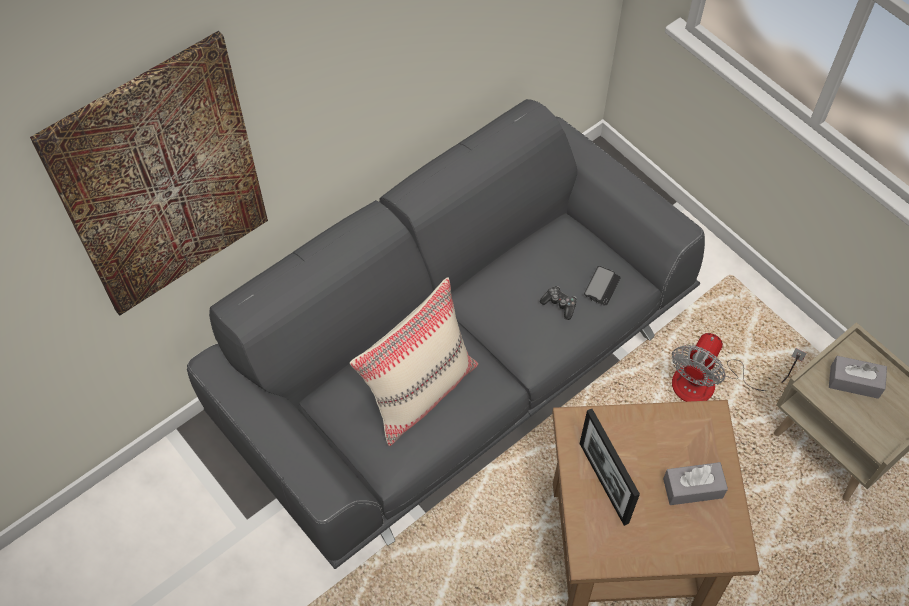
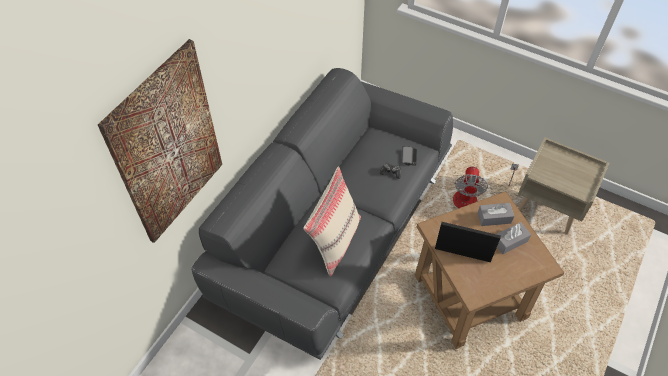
camera: 20 degrees left, 5 degrees down
picture frame [580,409,640,526] -> picture frame turned 150 degrees clockwise [435,222,501,262]
grey tissue box [829,356,887,399] -> grey tissue box moved to [478,203,514,226]

